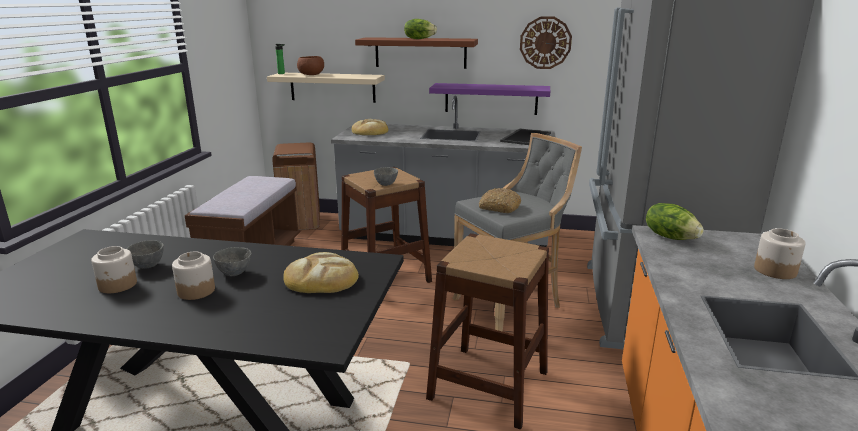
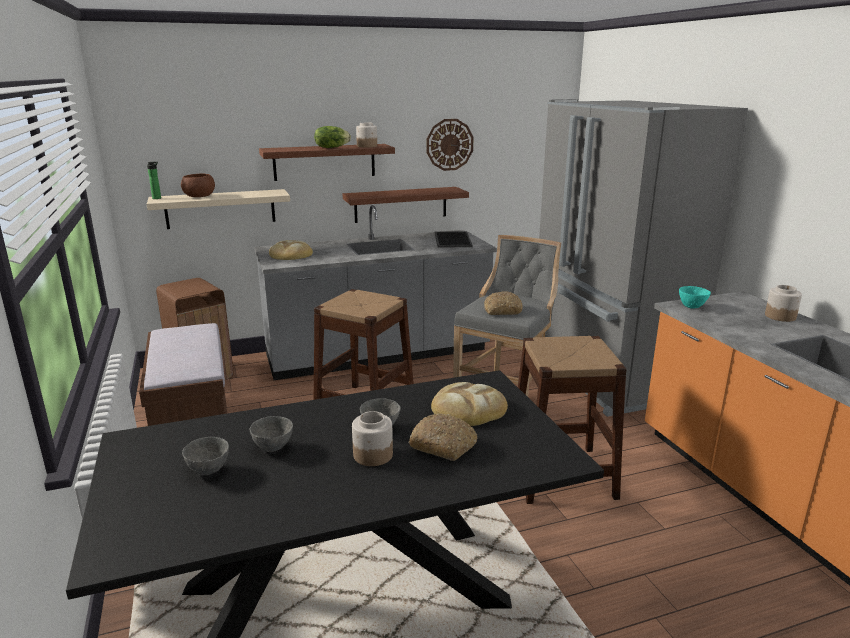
camera: 30 degrees left, 0 degrees up
jar [91,246,137,293] -> jar moved to [356,123,377,147]
grey bowl [374,167,398,186] -> grey bowl moved to [182,437,229,476]
purple shelf [429,83,550,115] -> brown shelf [343,187,469,223]
lettuce [646,203,704,240] -> turquoise bowl [679,286,711,309]
none -> bread [409,413,477,461]

